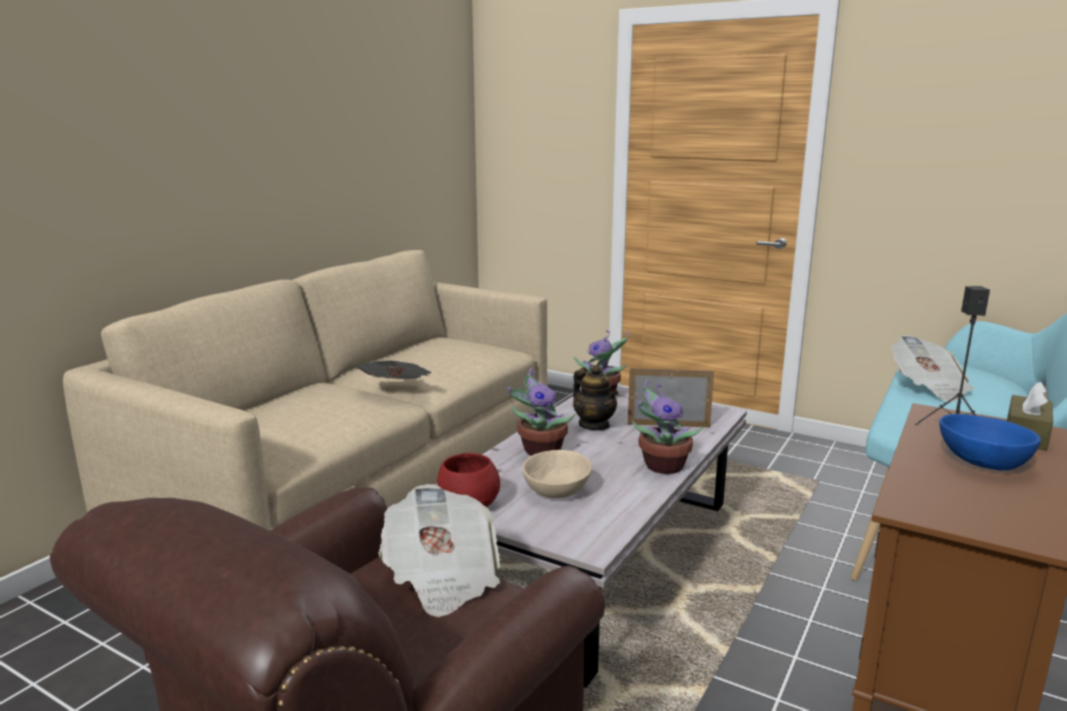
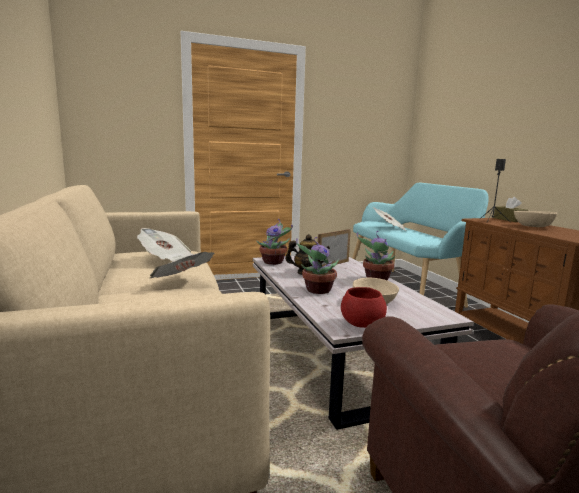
camera: 50 degrees left, 5 degrees down
newspaper [379,484,500,617] -> newspaper moved to [137,228,193,261]
blue bowl [939,414,1041,470] -> beige bowl [514,211,557,227]

